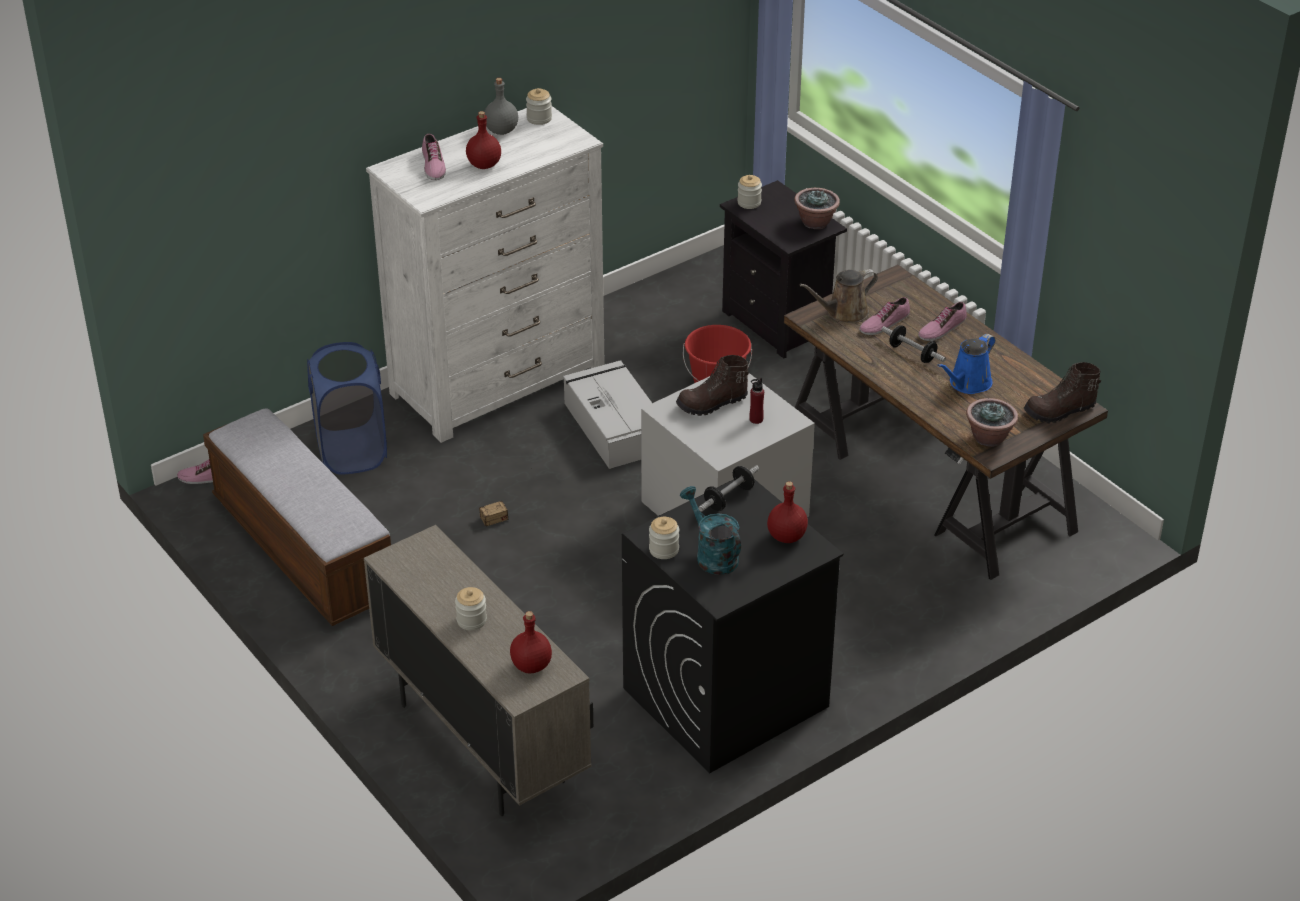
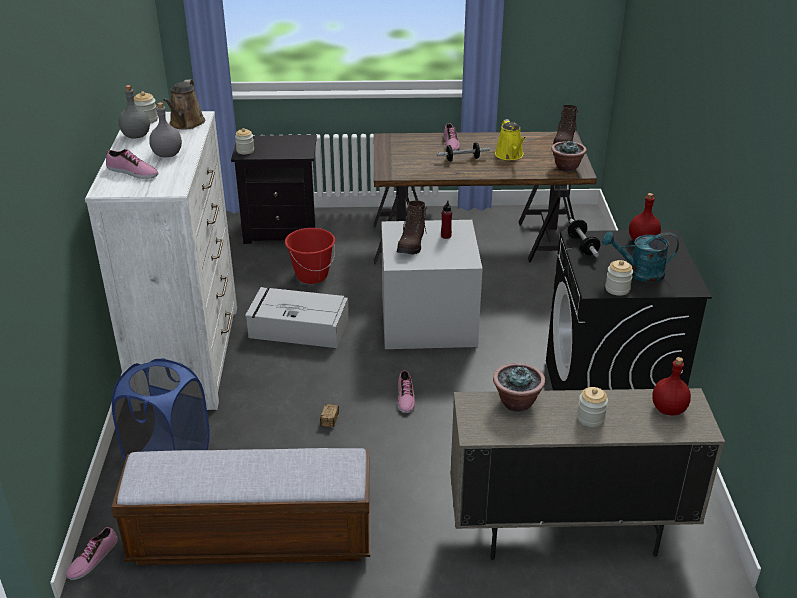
camera: 55 degrees left, 5 degrees down
red bottle [466,111,501,169] -> grey bottle [149,102,182,157]
potted plant [794,188,840,229] -> potted plant moved to [493,363,545,412]
brown watering can [799,269,878,323] -> brown watering can moved to [163,79,205,130]
shoe [859,297,910,335] -> shoe moved to [397,370,415,413]
blue watering can [937,334,995,394] -> yellow watering can [495,119,526,160]

